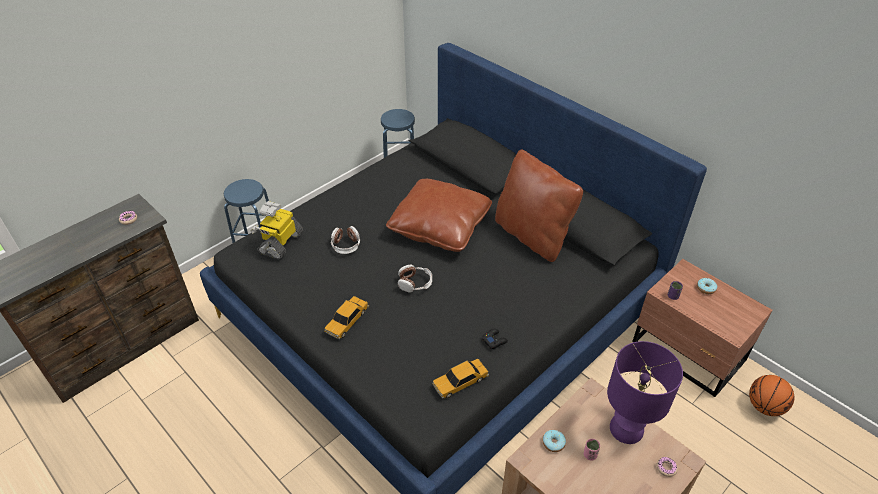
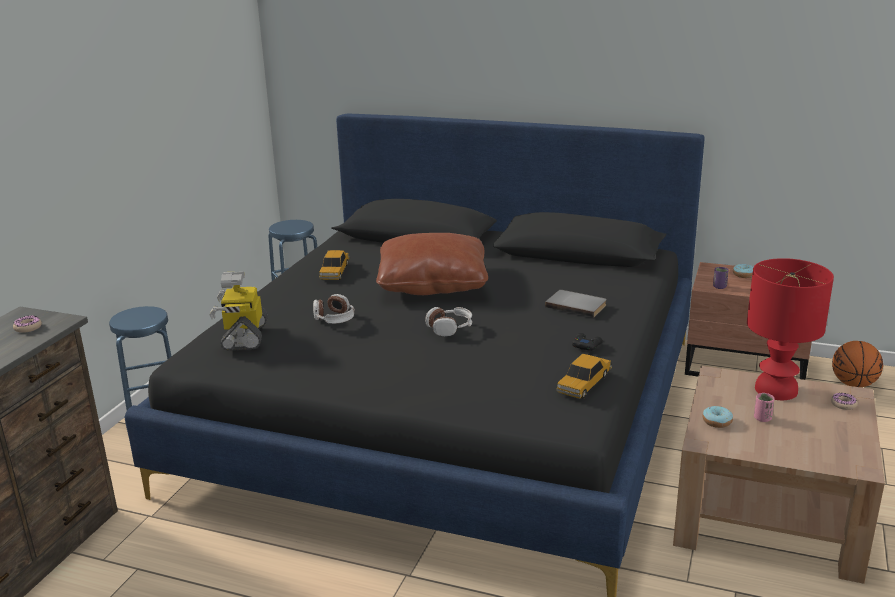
camera: 25 degrees left, 20 degrees down
toy car [324,296,369,339] -> toy car moved to [319,250,350,280]
brown pillow [495,150,583,262] -> none
purple table lamp [607,341,683,444] -> red table lamp [747,258,834,400]
none -> grey book [545,290,607,318]

